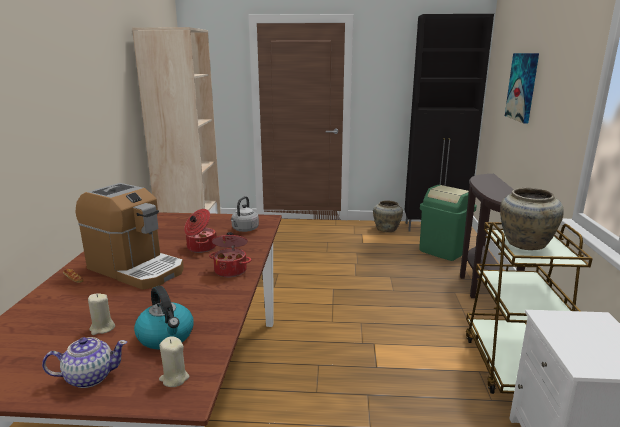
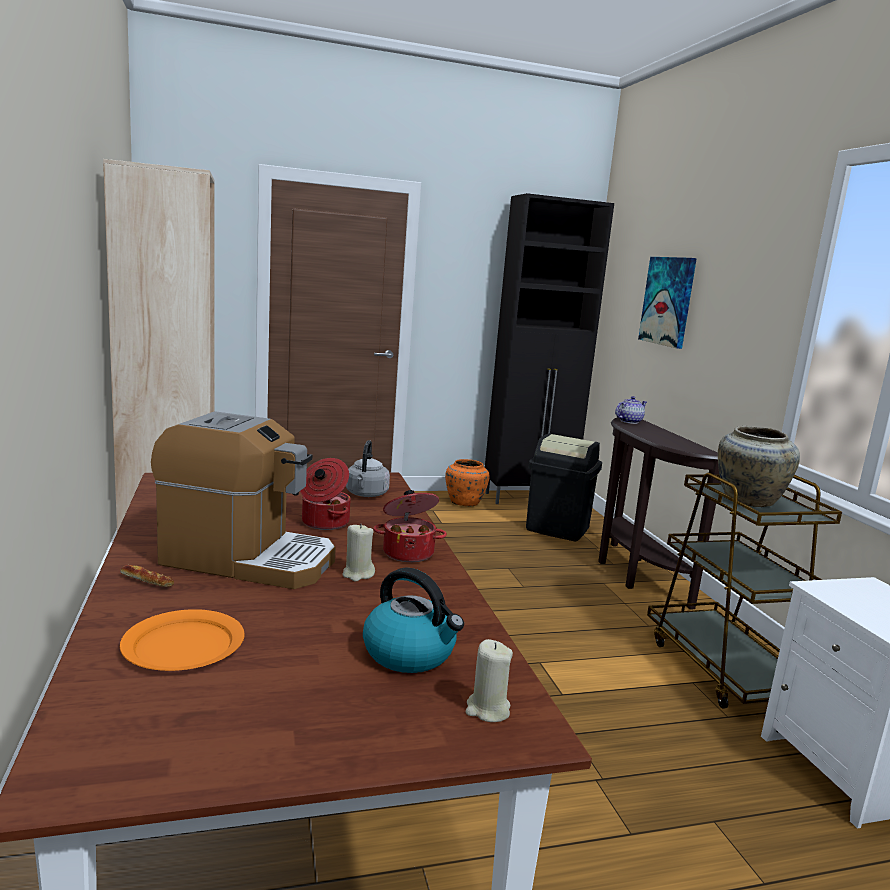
camera: 20 degrees left, 5 degrees down
teapot [42,337,127,388] -> teapot moved to [615,396,647,424]
beige candle [88,293,115,335] -> beige candle moved to [342,523,375,581]
beige vase [373,200,403,232] -> orange vase [445,459,489,506]
green trash can [419,185,477,261] -> black trash can [526,433,602,541]
none -> orange plate [120,609,245,671]

